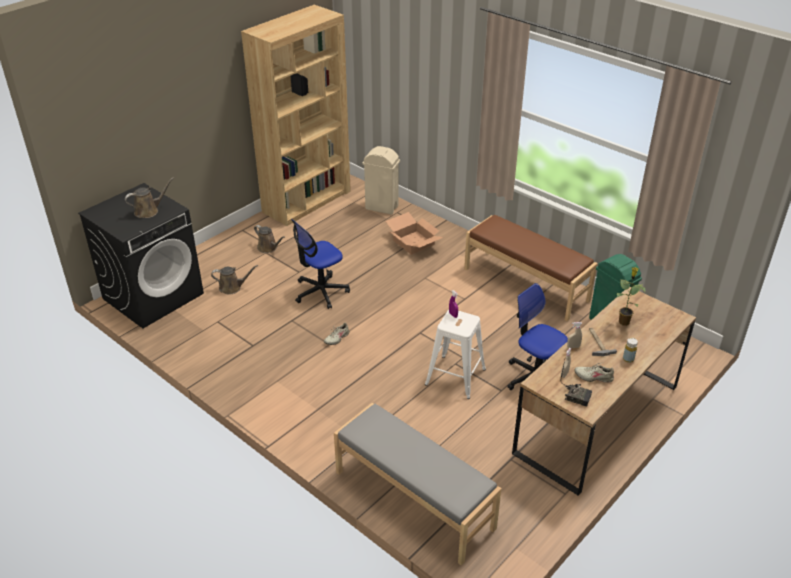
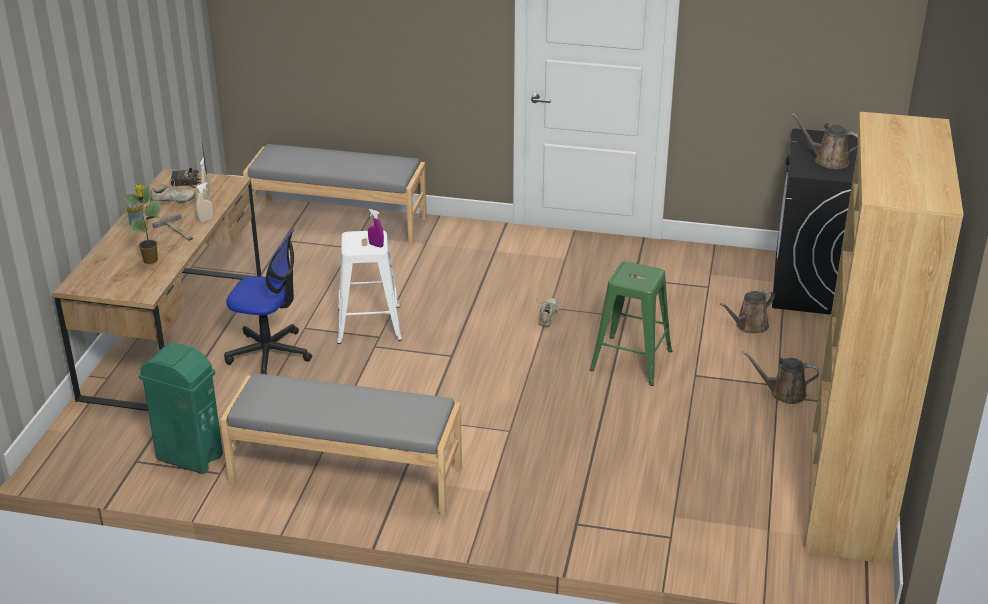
camera: 150 degrees right, 5 degrees down
brown watering can [125,178,174,218] -> brown watering can turned 90 degrees clockwise [791,113,858,169]
office chair [291,219,350,309] -> green stool [590,261,672,386]
beige trash can [362,146,400,215] -> none
cardboard box [386,212,444,255] -> none
brown bench [464,215,598,321] -> grey bench [220,373,462,515]

